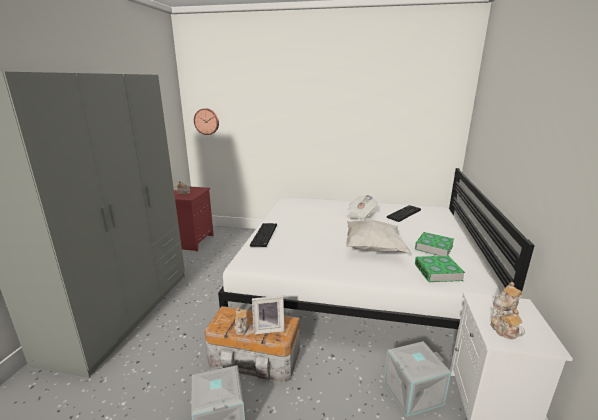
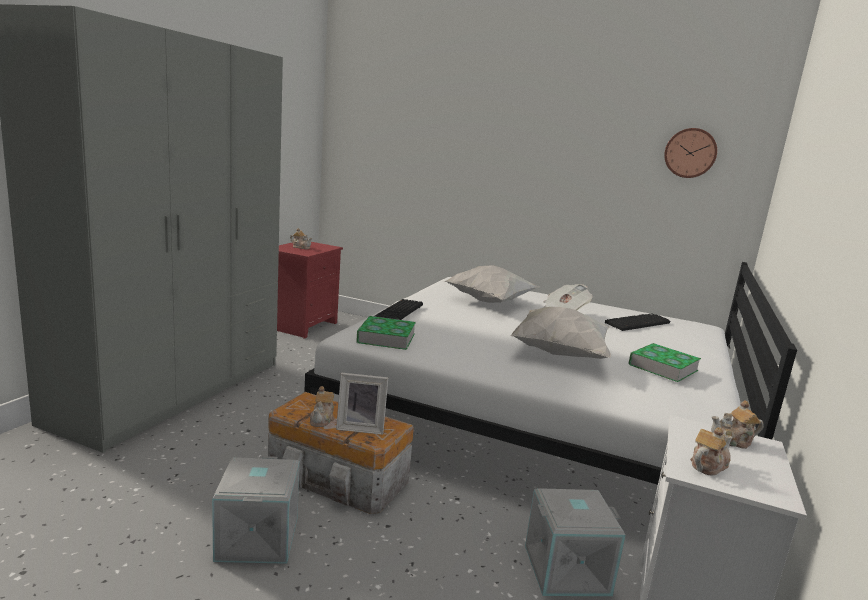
camera: 10 degrees right, 5 degrees down
wall clock [194,108,219,135] -> wall clock moved to [664,128,717,178]
book [415,256,465,282] -> book moved to [356,316,416,350]
teapot [490,307,525,339] -> teapot turned 60 degrees clockwise [690,427,732,475]
none -> white pillow [444,265,538,303]

